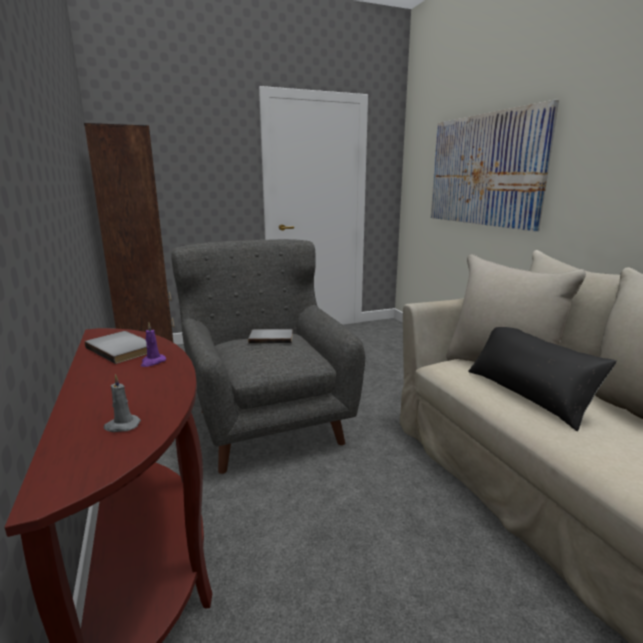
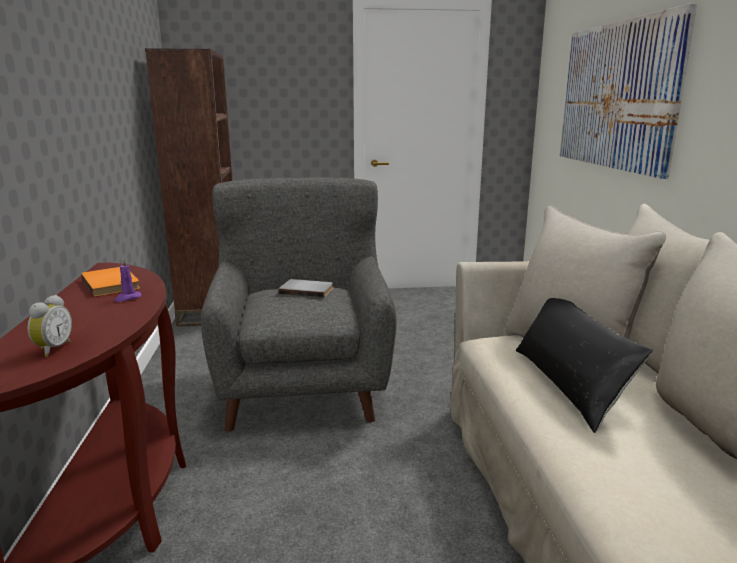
camera: 15 degrees right, 0 degrees up
grey book [85,331,147,364] -> orange book [81,267,140,297]
grey candle [104,374,141,432] -> alarm clock [28,295,72,357]

